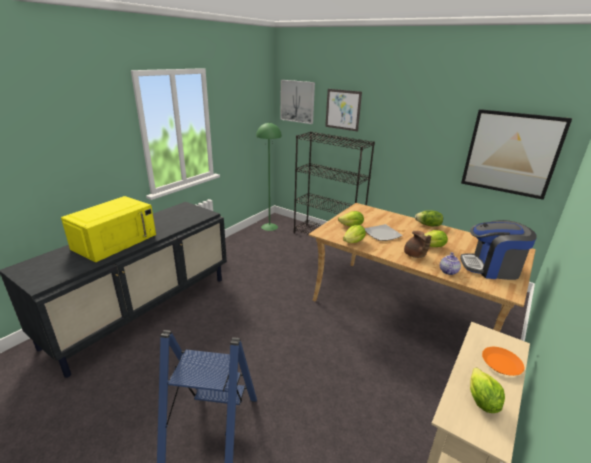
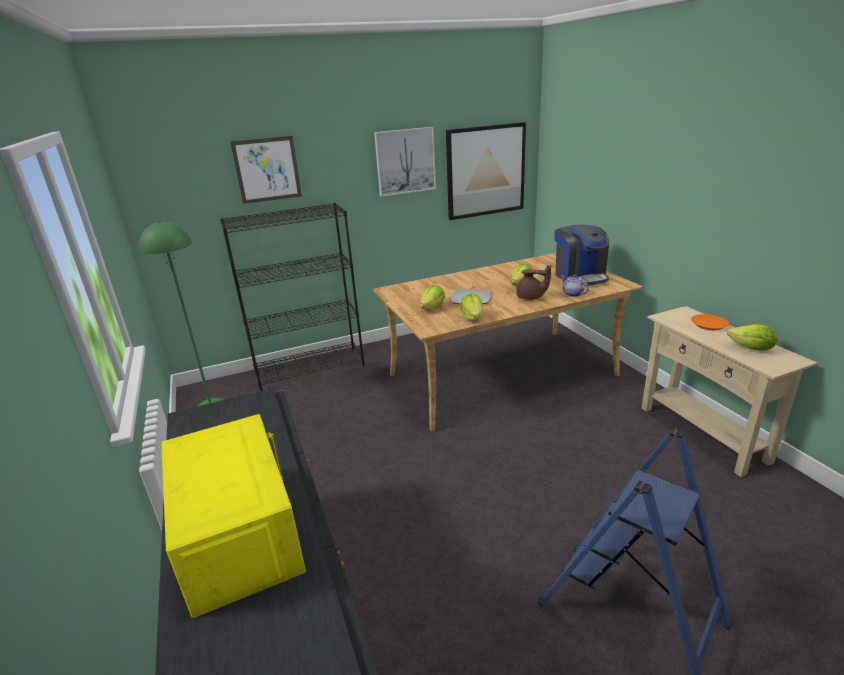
camera: 55 degrees left, 0 degrees up
picture [280,80,315,124] -> picture moved to [374,127,436,197]
lettuce [415,210,443,226] -> none
coffee machine [460,220,537,280] -> coffee machine turned 60 degrees counterclockwise [555,225,609,286]

